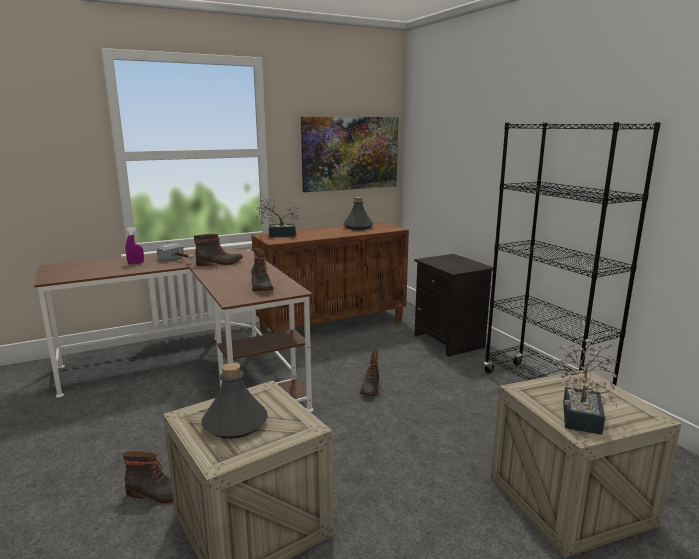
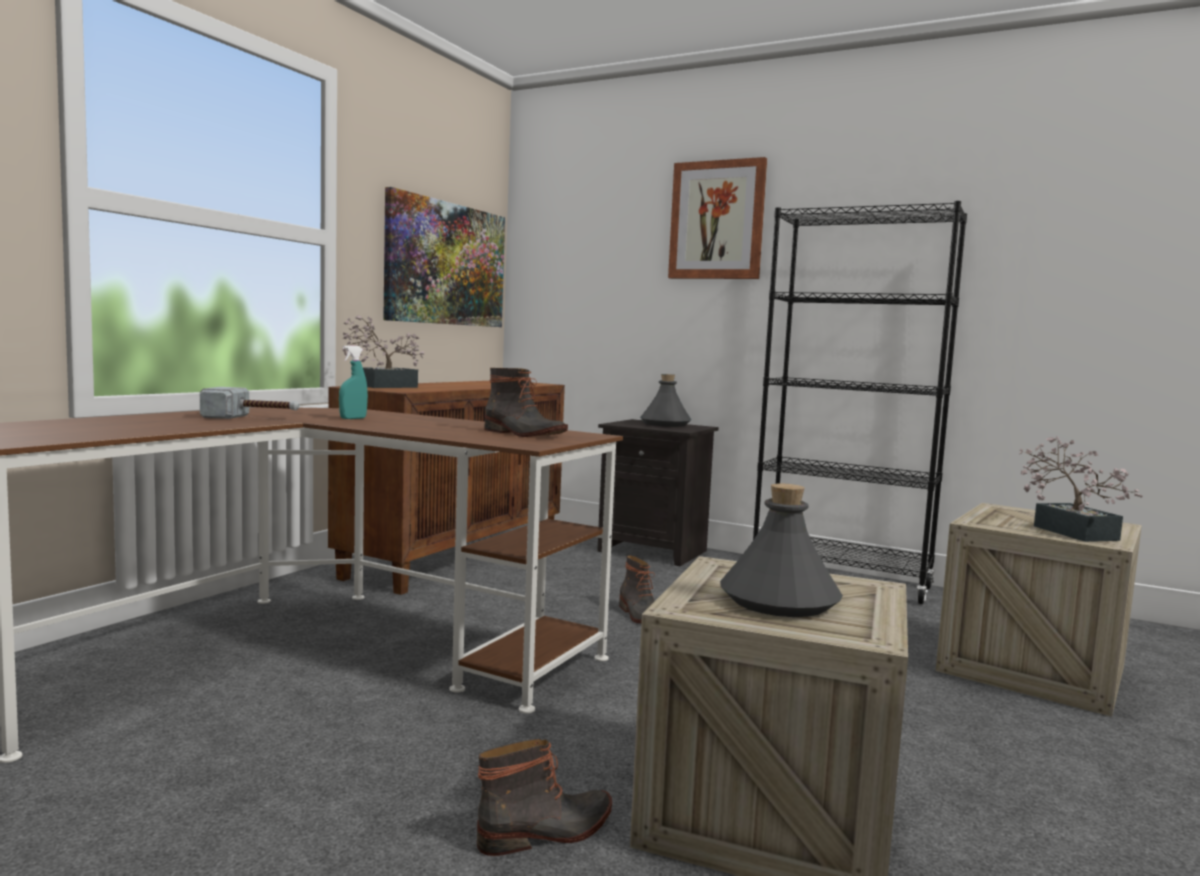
camera: 35 degrees left, 10 degrees down
purple spray bottle [126,227,144,264] -> none
boot [194,234,243,266] -> turquoise spray bottle [339,345,368,419]
grey bottle [343,197,373,230] -> grey bottle moved to [640,374,691,427]
none -> picture [668,157,767,279]

